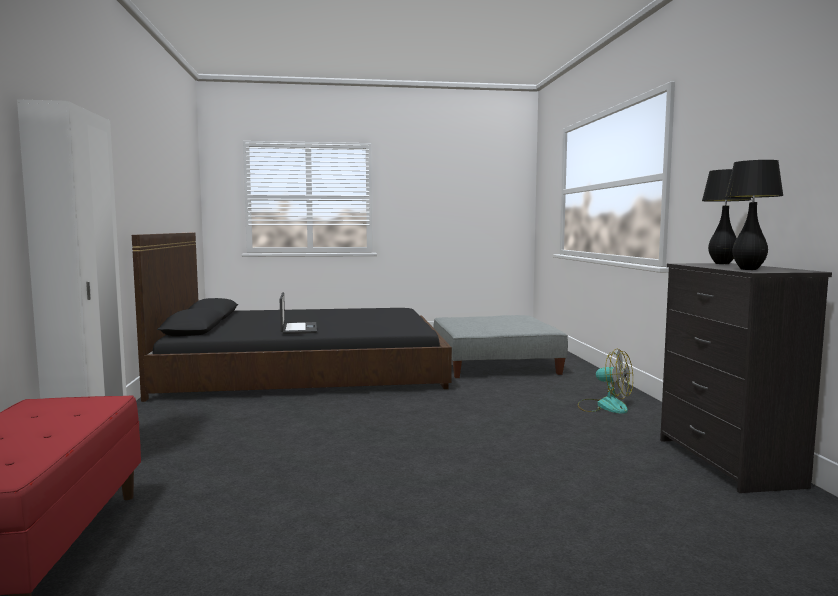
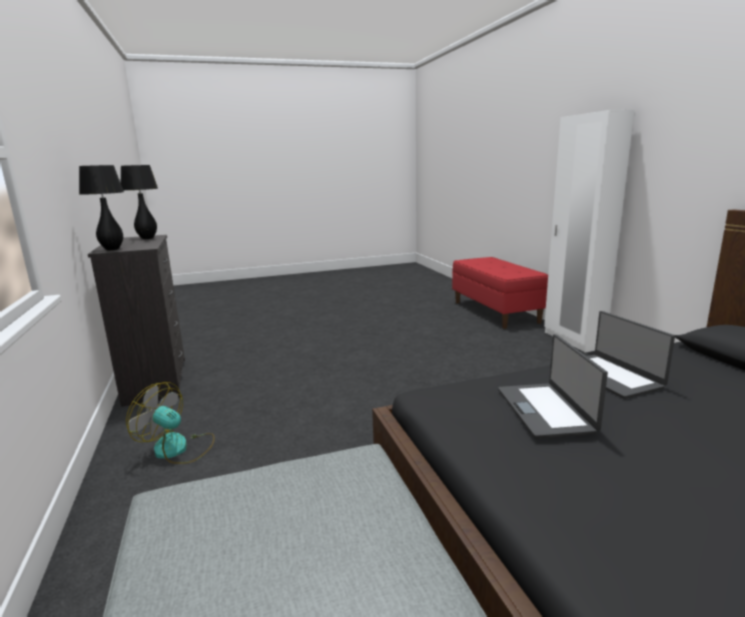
camera: 170 degrees right, 10 degrees up
none -> laptop [498,334,608,439]

